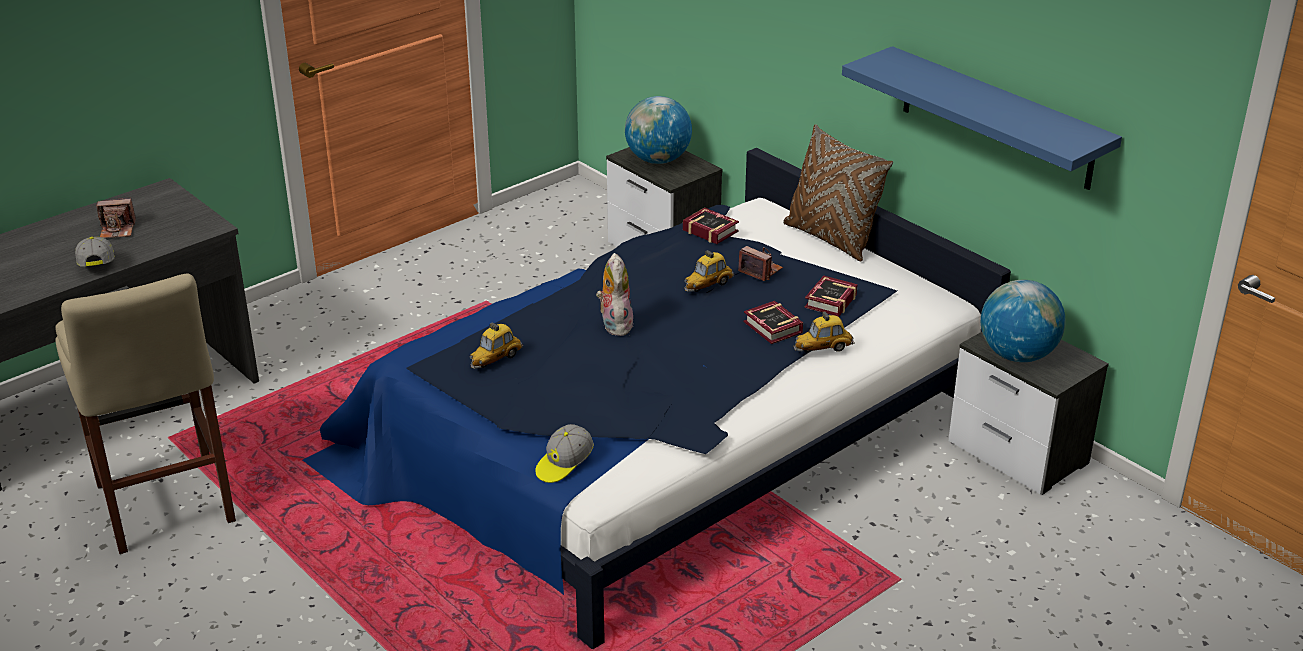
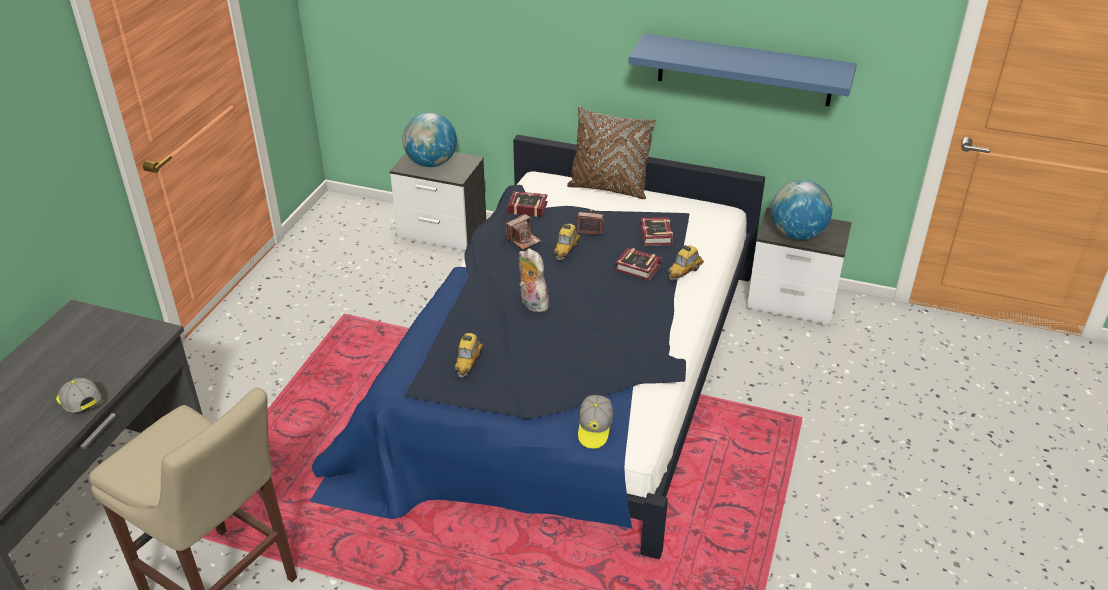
camera: 30 degrees left, 5 degrees up
camera [96,198,136,238] -> camera moved to [506,214,541,250]

